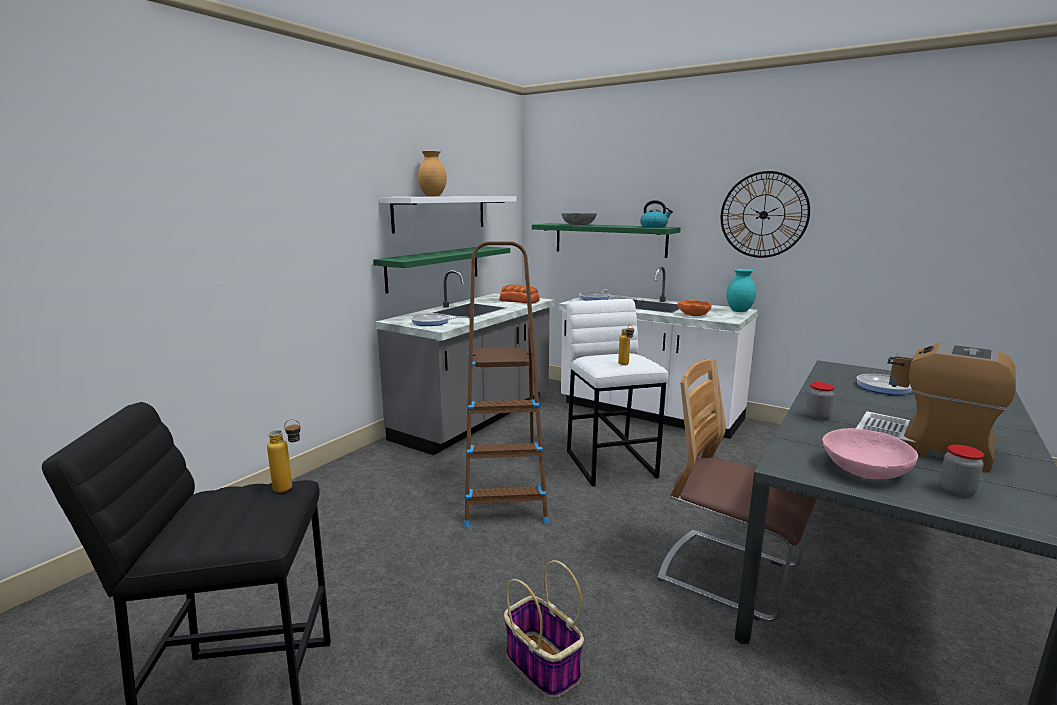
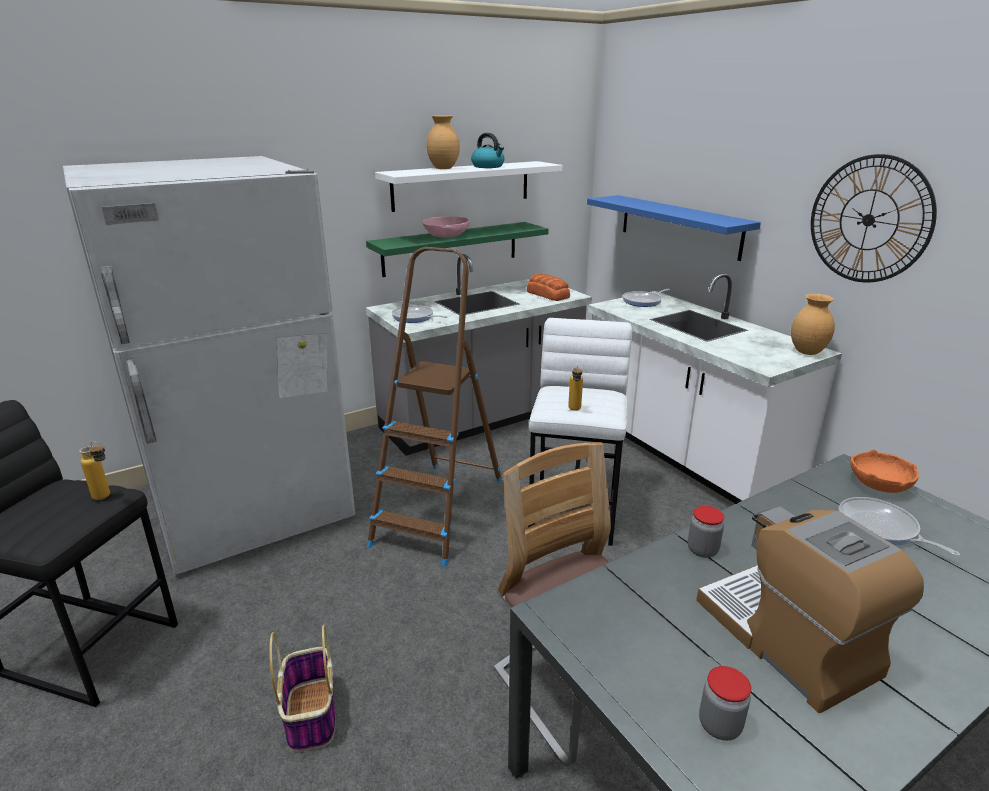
camera: 25 degrees right, 10 degrees up
green shelf [532,223,681,258] -> blue shelf [587,195,761,261]
grey bowl [562,213,597,225] -> none
kettle [640,200,673,228] -> kettle moved to [471,133,505,168]
orange bowl [678,299,712,316] -> orange bowl moved to [850,449,919,493]
turquoise vase [726,269,756,312] -> brown vase [791,294,835,355]
pink bowl [822,428,918,479] -> pink bowl moved to [423,216,470,238]
none -> white fridge [63,156,355,574]

